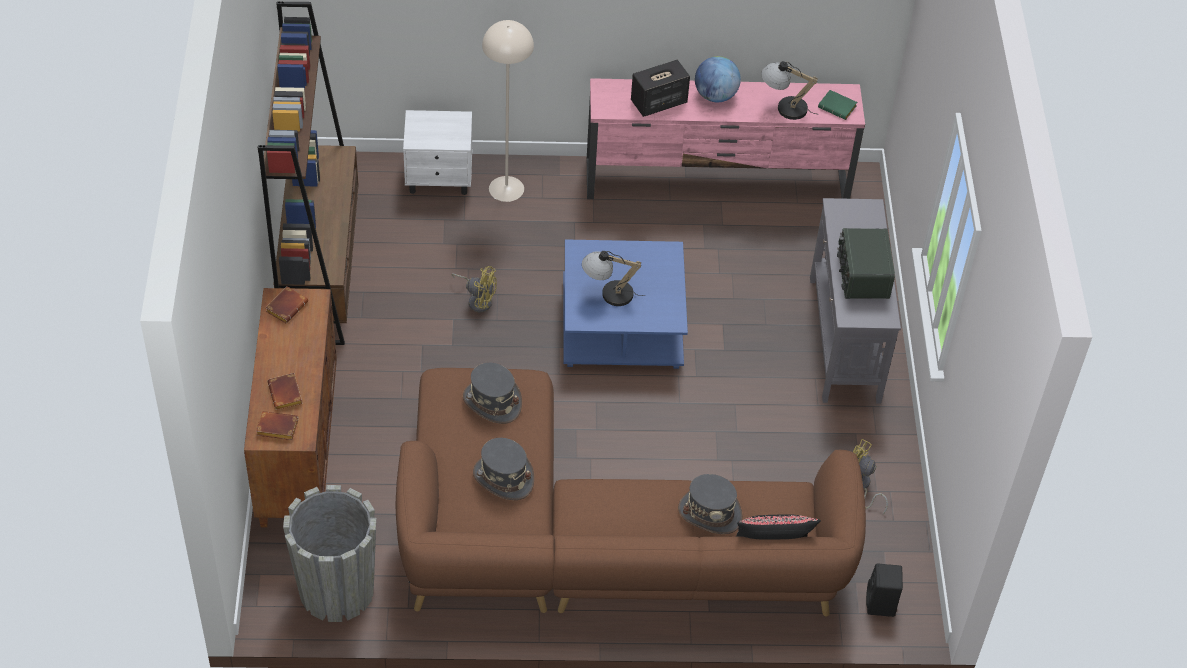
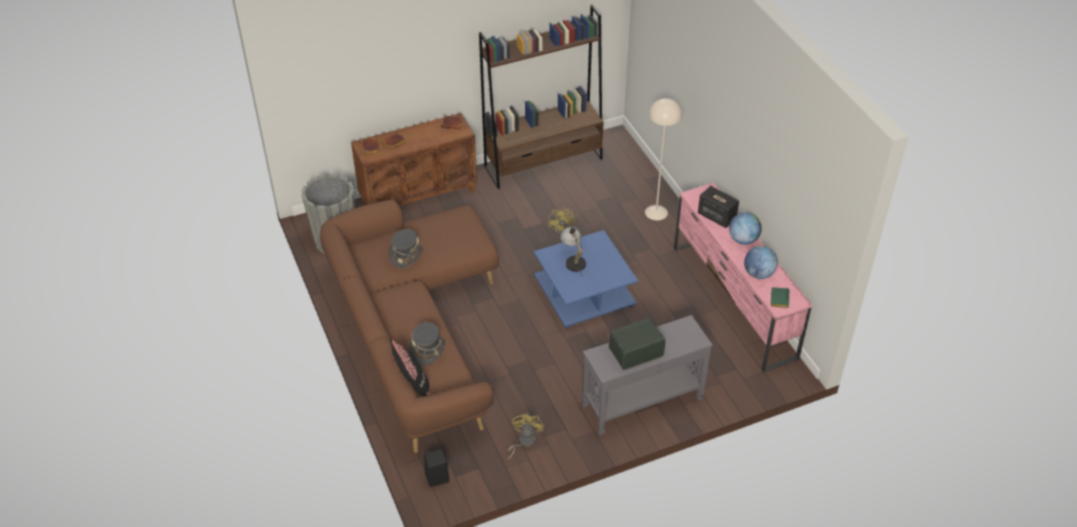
camera: 70 degrees right, 5 degrees down
white nightstand [403,110,472,195] -> none
grey hat [463,363,522,424] -> none
table lamp [761,61,818,120] -> globe [744,246,778,279]

